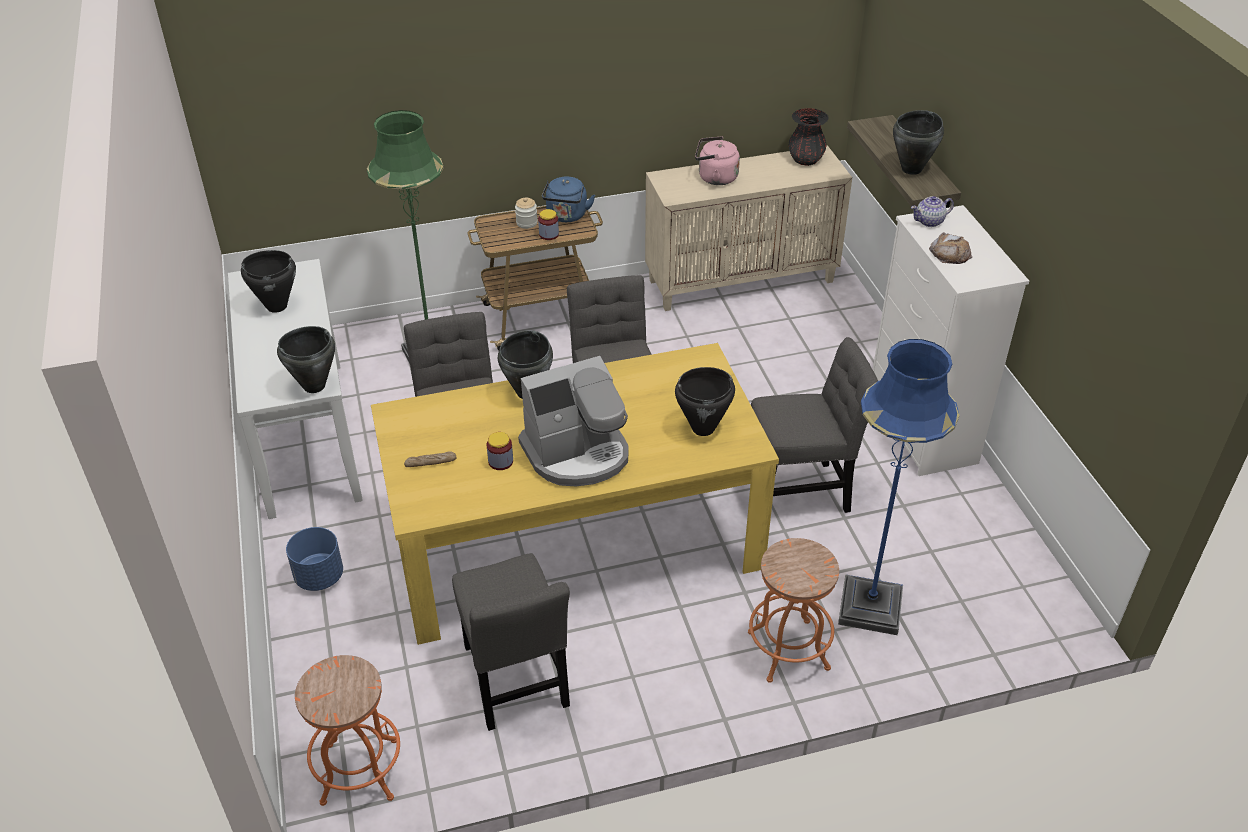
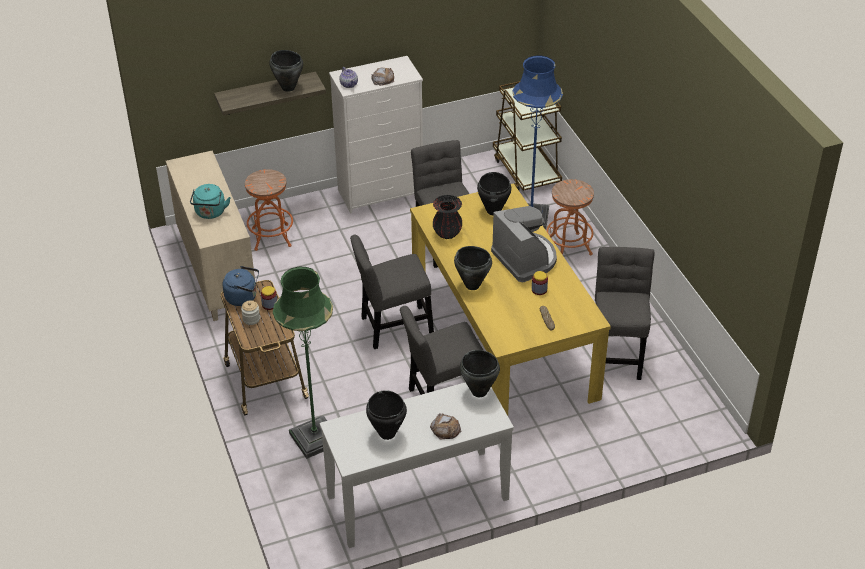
camera: 95 degrees left, 0 degrees up
blue planter [286,527,343,591] -> none
orange stool [295,655,400,806] -> orange stool moved to [245,169,293,251]
grey chair [452,553,570,731] -> grey chair turned 60 degrees counterclockwise [595,247,655,380]
pink kettle [695,136,740,185] -> turquoise kettle [190,184,231,219]
black vase [789,108,829,166] -> black vase moved to [433,195,462,239]
none -> bread [430,413,462,440]
none -> brown cart [493,81,562,191]

